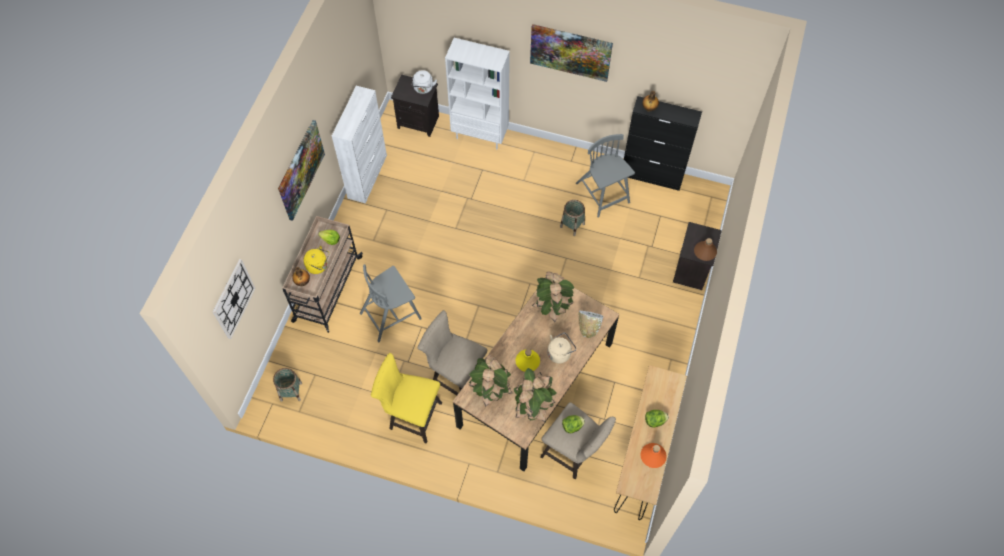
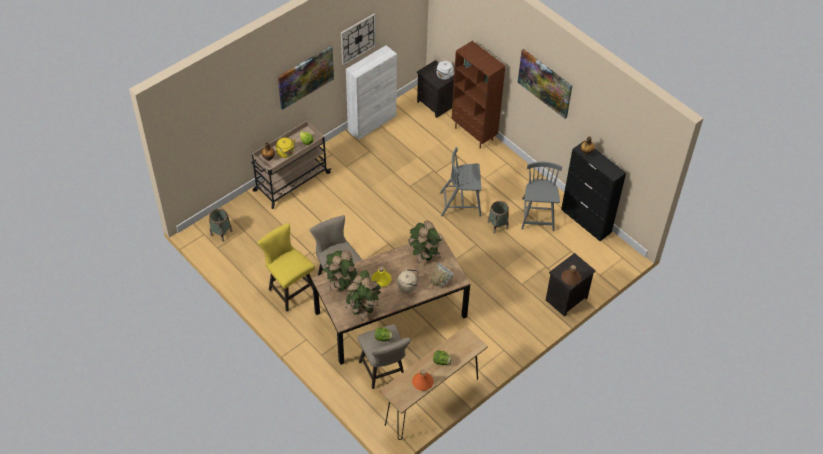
camera: 30 degrees right, 10 degrees down
wall clock [213,259,256,339] -> wall clock moved to [341,13,376,65]
grey chair [360,264,422,342] -> grey chair moved to [440,147,482,217]
white bookcase [445,38,510,149] -> brown bookcase [452,41,505,149]

